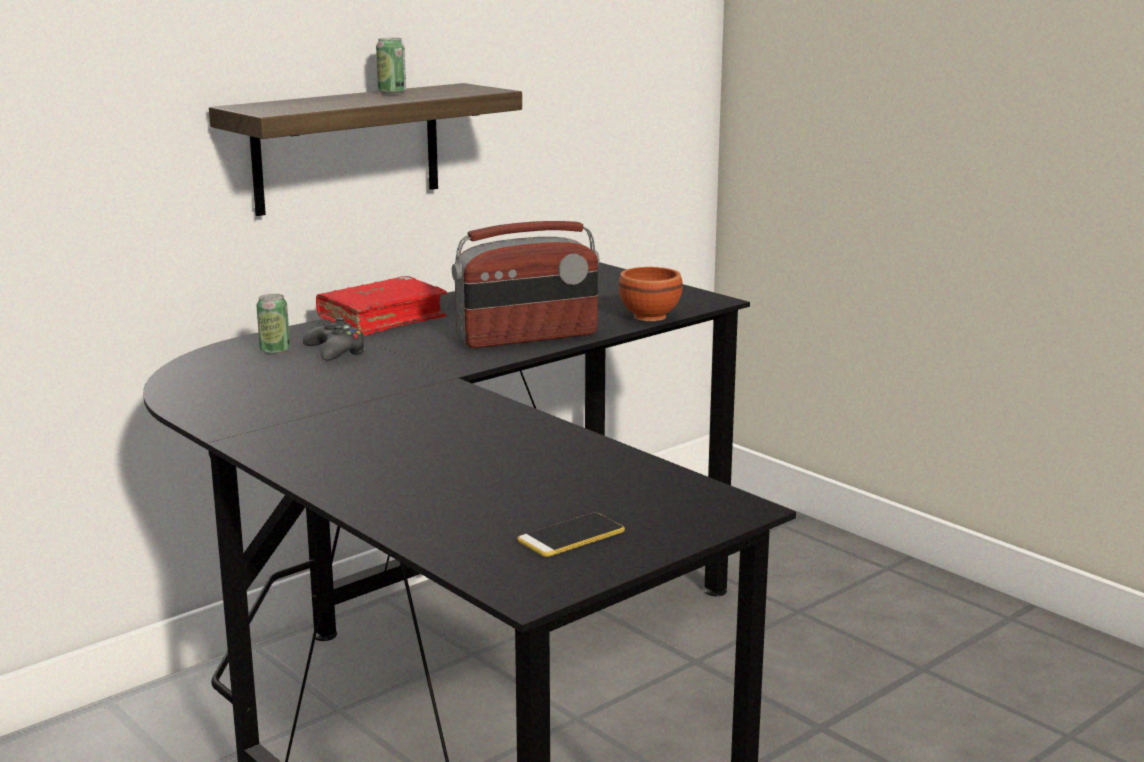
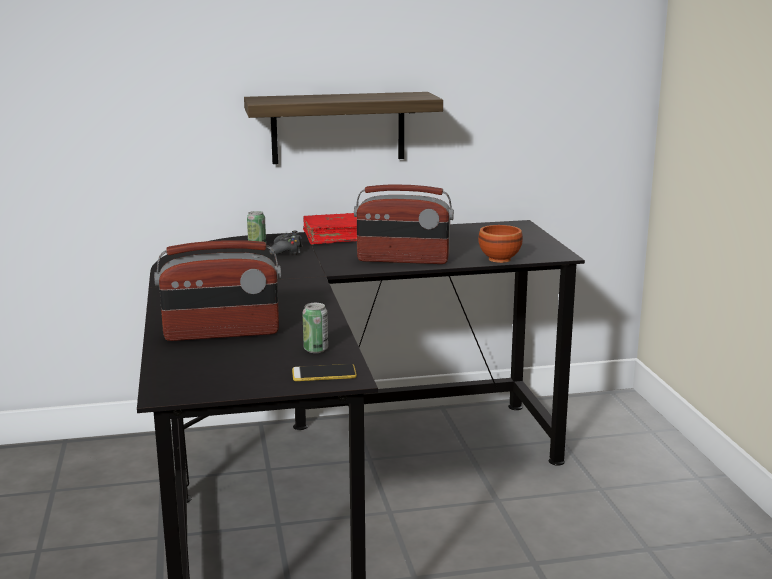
camera: 30 degrees right, 0 degrees up
can [376,38,406,94] -> can moved to [303,303,328,353]
phone [517,512,625,557] -> phone moved to [292,364,357,381]
none -> radio [154,240,281,341]

